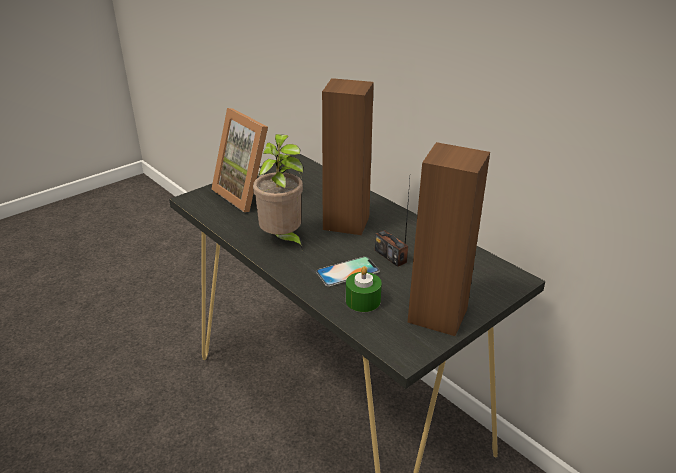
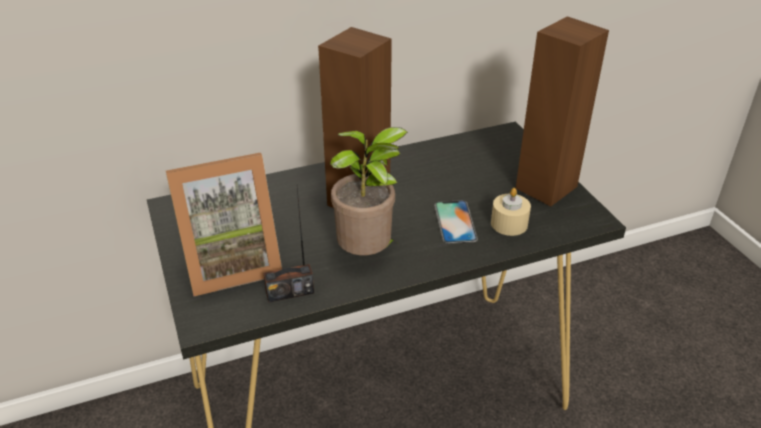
camera: 70 degrees left, 5 degrees up
green candle [346,266,382,312] -> beige candle [491,188,531,236]
radio [375,180,410,267] -> radio moved to [264,188,314,302]

